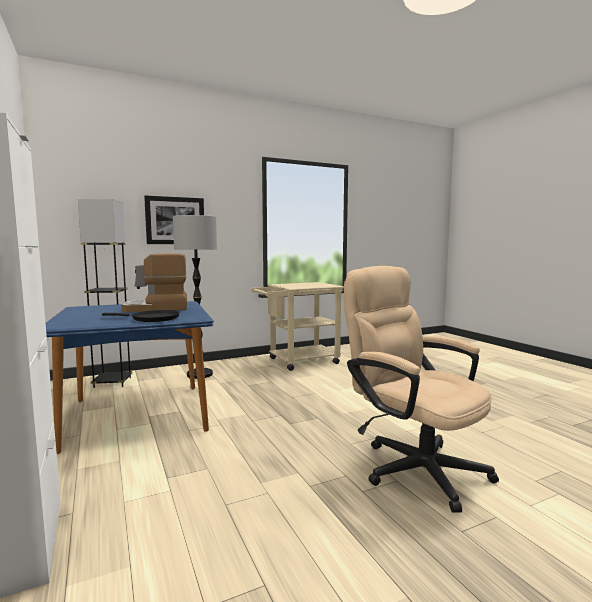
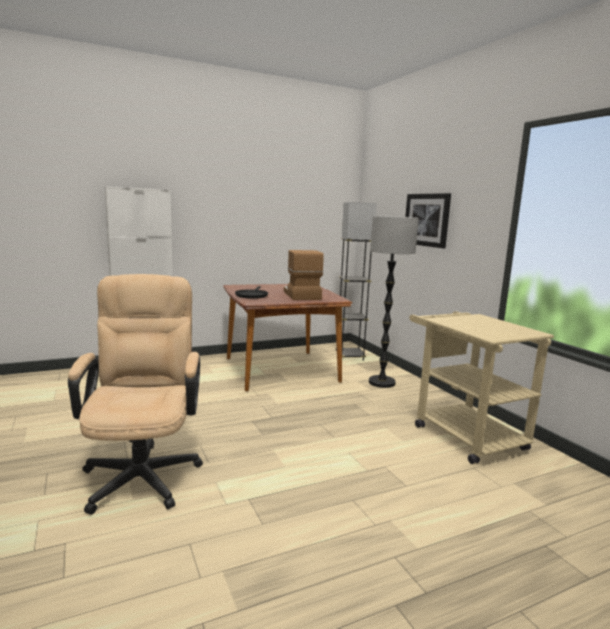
camera: 90 degrees right, 5 degrees up
blue dining table [46,301,214,454] -> brown dining table [223,284,352,391]
beige office chair [344,266,499,513] -> beige office chair turned 60 degrees counterclockwise [68,274,203,515]

